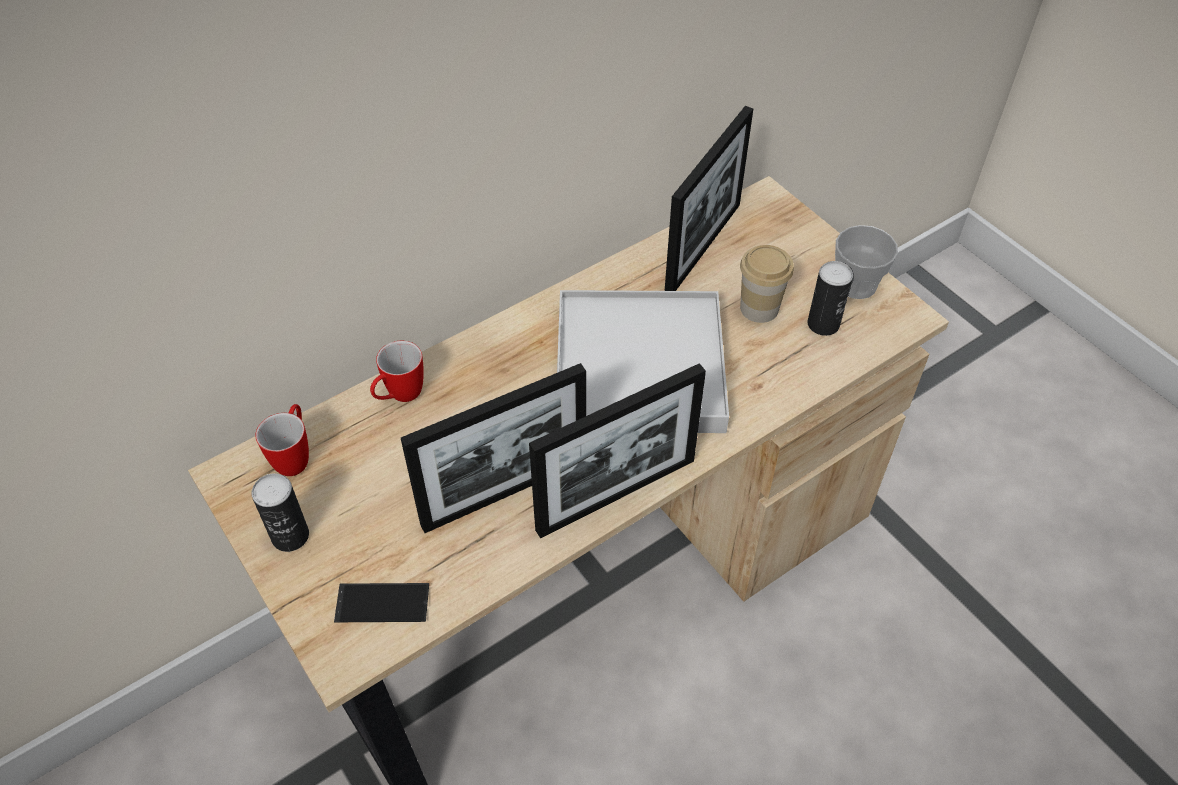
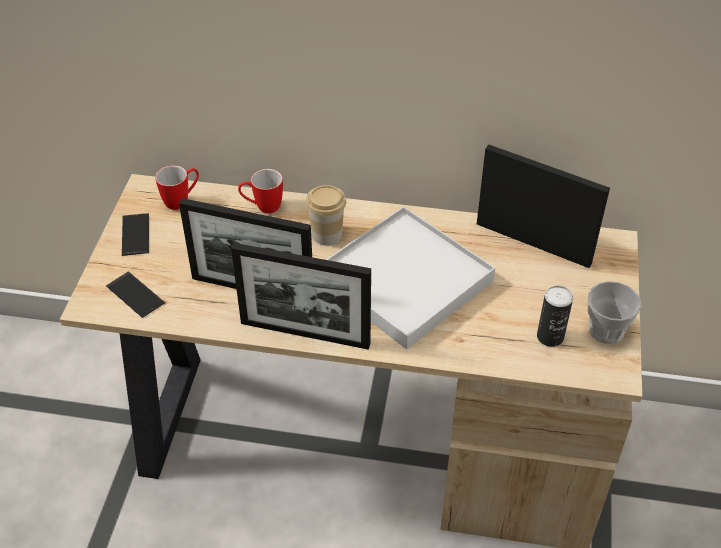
camera: 45 degrees right, 5 degrees down
can [251,473,309,552] -> phone [122,213,149,256]
picture frame [665,106,753,291] -> picture frame turned 135 degrees counterclockwise [477,145,610,268]
cup [740,245,794,323] -> cup moved to [305,185,346,245]

